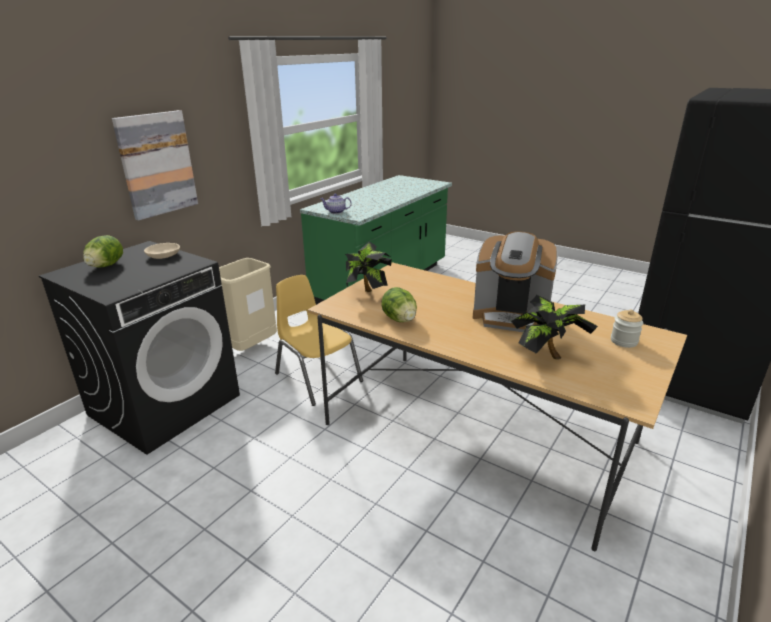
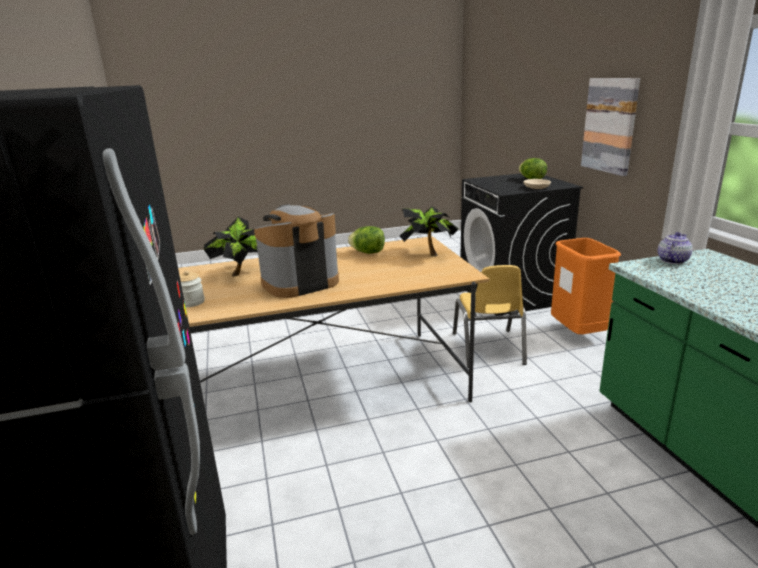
camera: 130 degrees right, 5 degrees down
beige trash can [219,258,277,351] -> orange trash can [551,238,621,334]
yellow chair [275,275,363,406] -> yellow chair turned 90 degrees clockwise [453,265,527,368]

